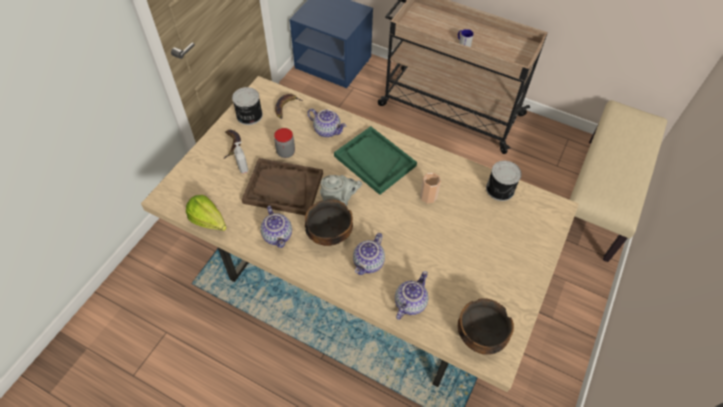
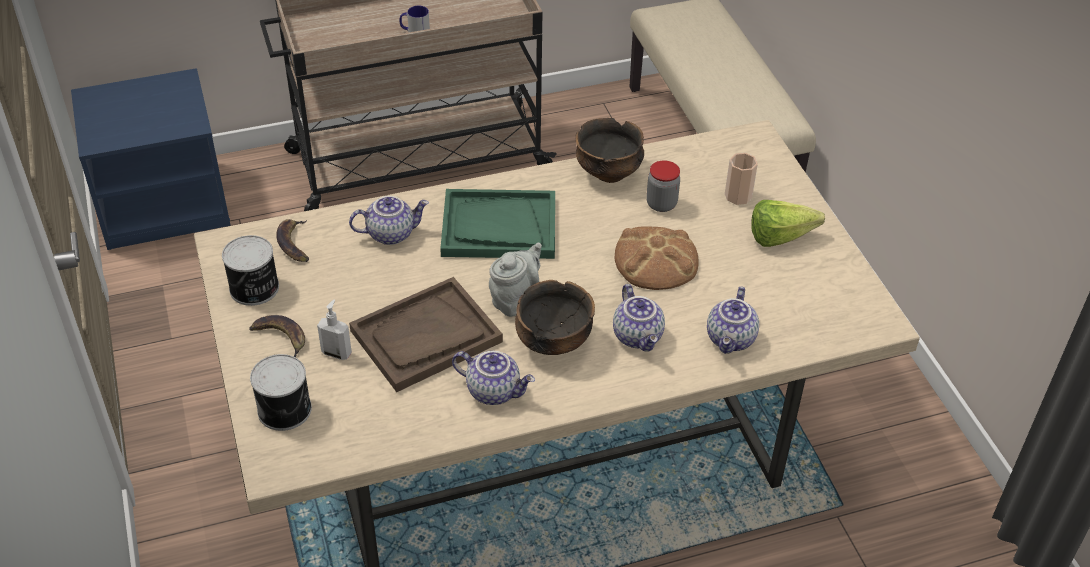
camera: 45 degrees left, 10 degrees down
lettuce [186,195,227,231] -> lettuce moved to [751,200,825,247]
jar [274,128,295,158] -> jar moved to [646,160,680,212]
teapot [395,271,428,320] -> teapot turned 150 degrees counterclockwise [707,286,759,354]
cup [420,173,441,204] -> cup moved to [725,153,758,205]
bowl [458,298,514,355] -> bowl moved to [575,118,644,183]
can [486,161,522,201] -> can moved to [250,354,312,431]
none -> bread [614,226,699,290]

